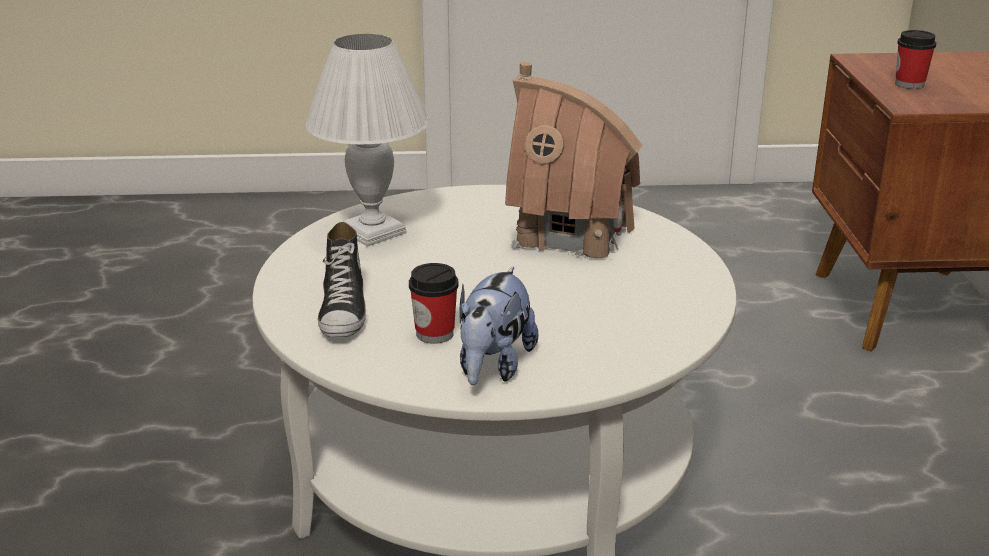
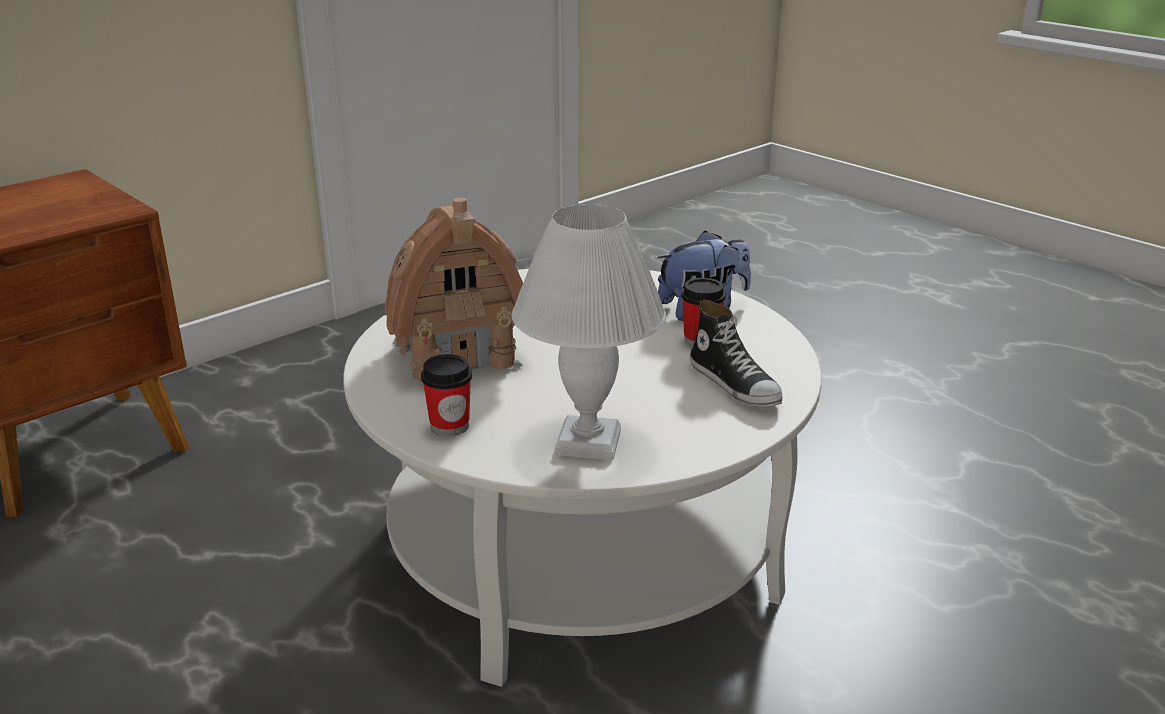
camera: 130 degrees left, 0 degrees up
shoe [318,222,366,337] -> shoe turned 105 degrees clockwise [690,300,782,407]
cup [895,30,936,89] -> cup moved to [421,354,472,436]

